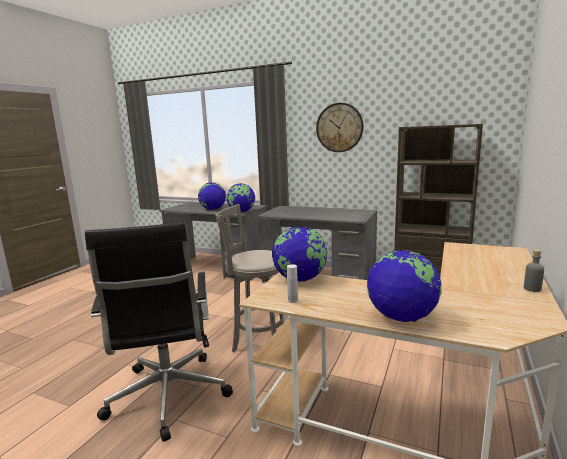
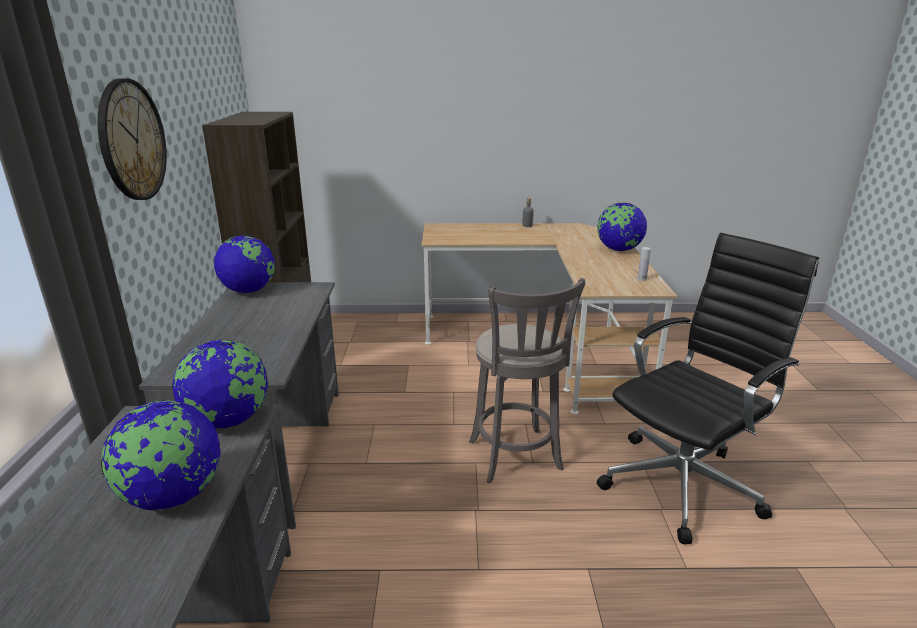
camera: 115 degrees left, 10 degrees up
globe [272,226,327,282] -> globe moved to [214,235,275,293]

